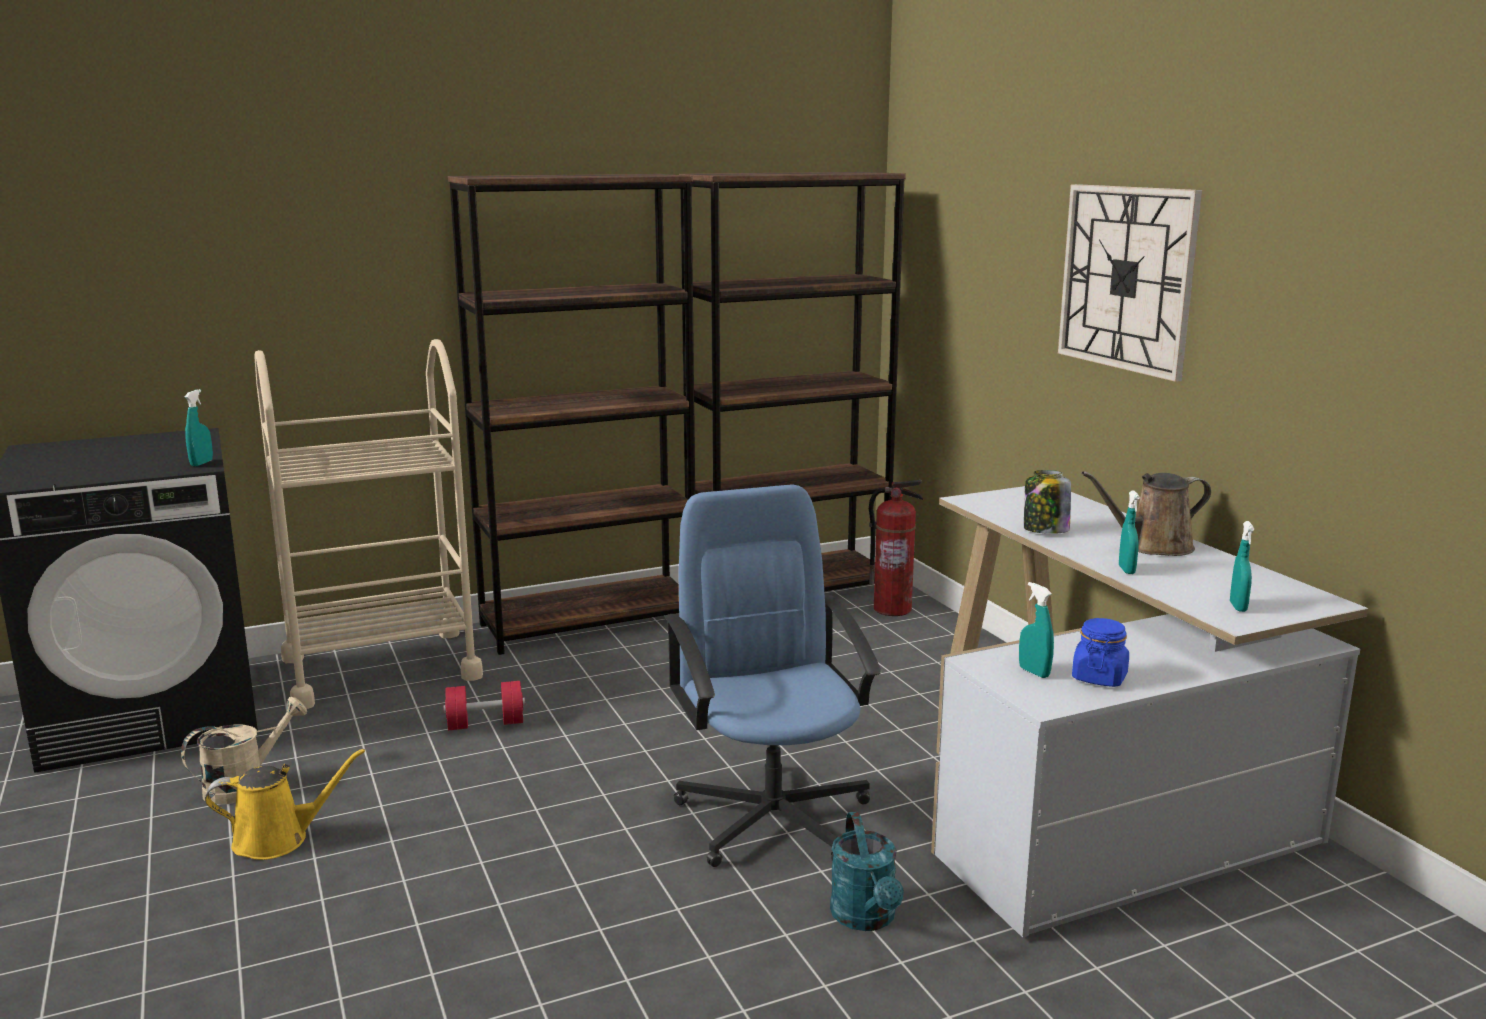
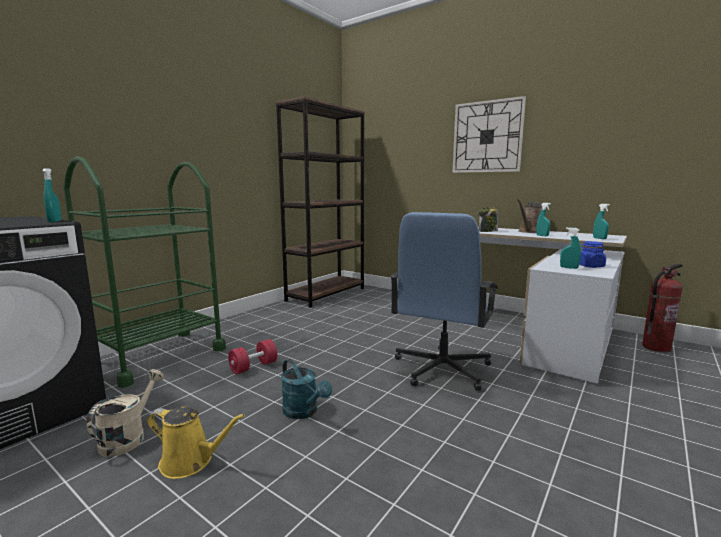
camera: 30 degrees left, 5 degrees down
yellow watering can [205,749,365,860] -> yellow watering can turned 60 degrees clockwise [147,406,245,479]
beige cart [255,339,483,709] -> green cart [63,156,226,388]
brown bookcase [448,174,695,655] -> none
blue office chair [664,484,882,867] -> blue office chair turned 105 degrees counterclockwise [390,212,498,391]
turquoise watering can [830,812,904,931] -> turquoise watering can moved to [281,359,332,419]
fire extinguisher [869,480,923,616] -> fire extinguisher moved to [642,264,683,352]

